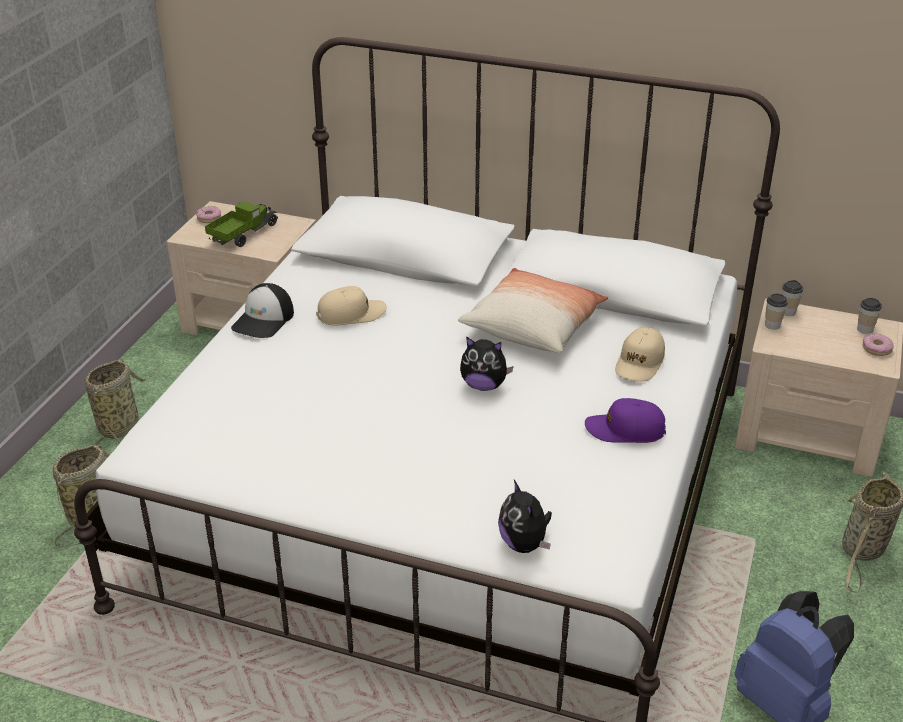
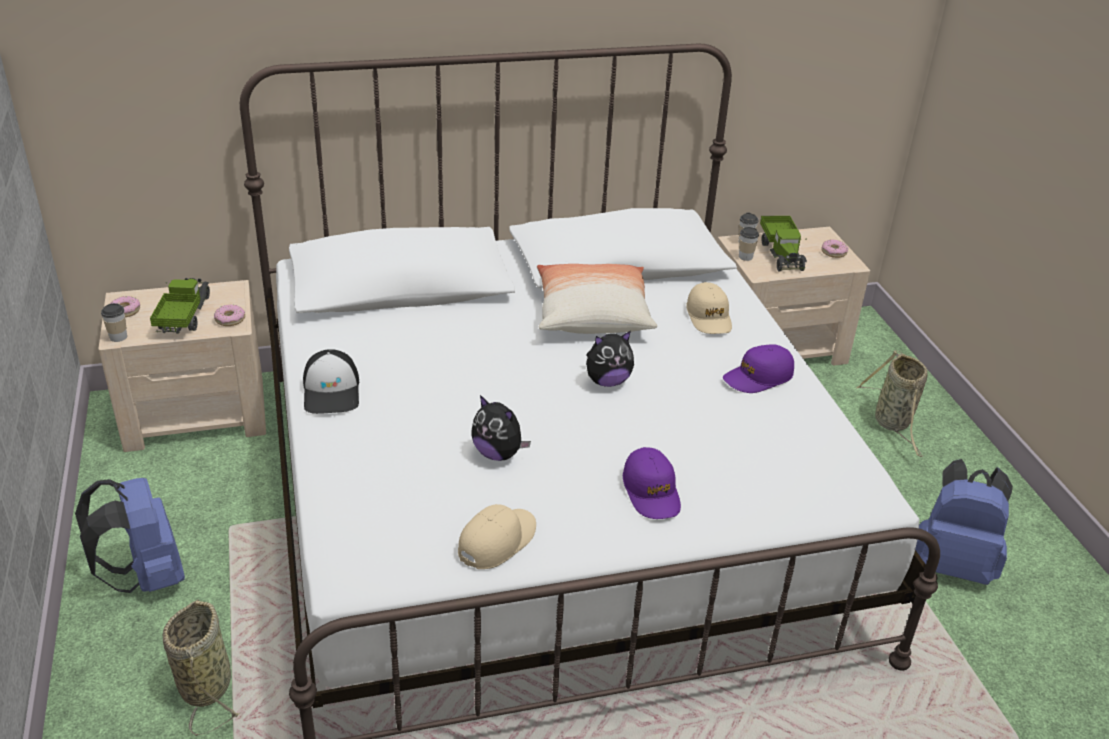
camera: 35 degrees left, 0 degrees up
basket [85,360,148,452] -> blue backpack [75,478,185,593]
beige cap [316,286,387,325] -> beige cap moved to [458,504,536,569]
plush toy [498,480,552,553] -> plush toy moved to [471,395,531,461]
cup [857,298,882,334] -> cup moved to [101,303,127,342]
none -> donut [214,305,245,326]
none -> purple cap [623,447,681,519]
none -> toy truck [760,216,807,271]

